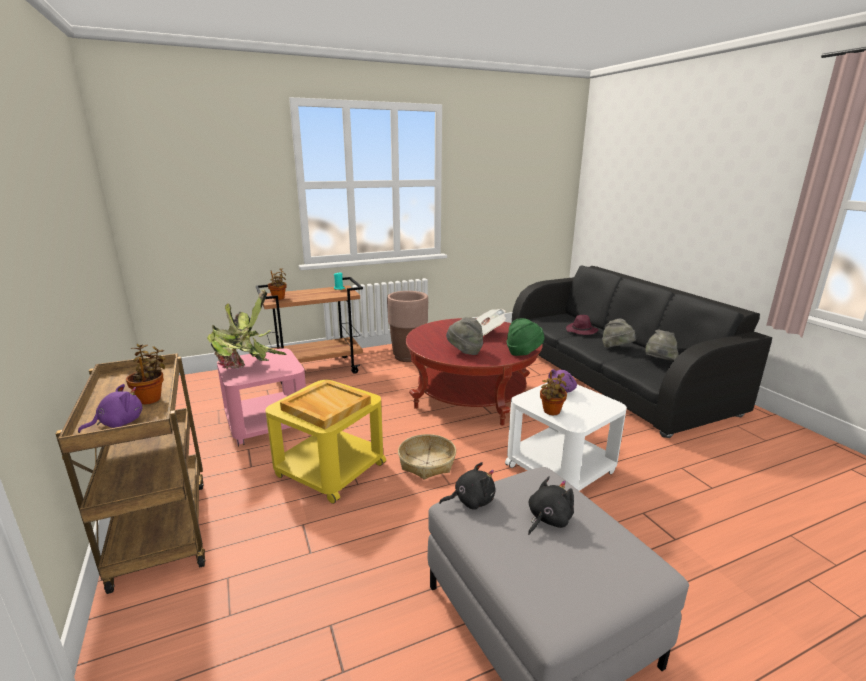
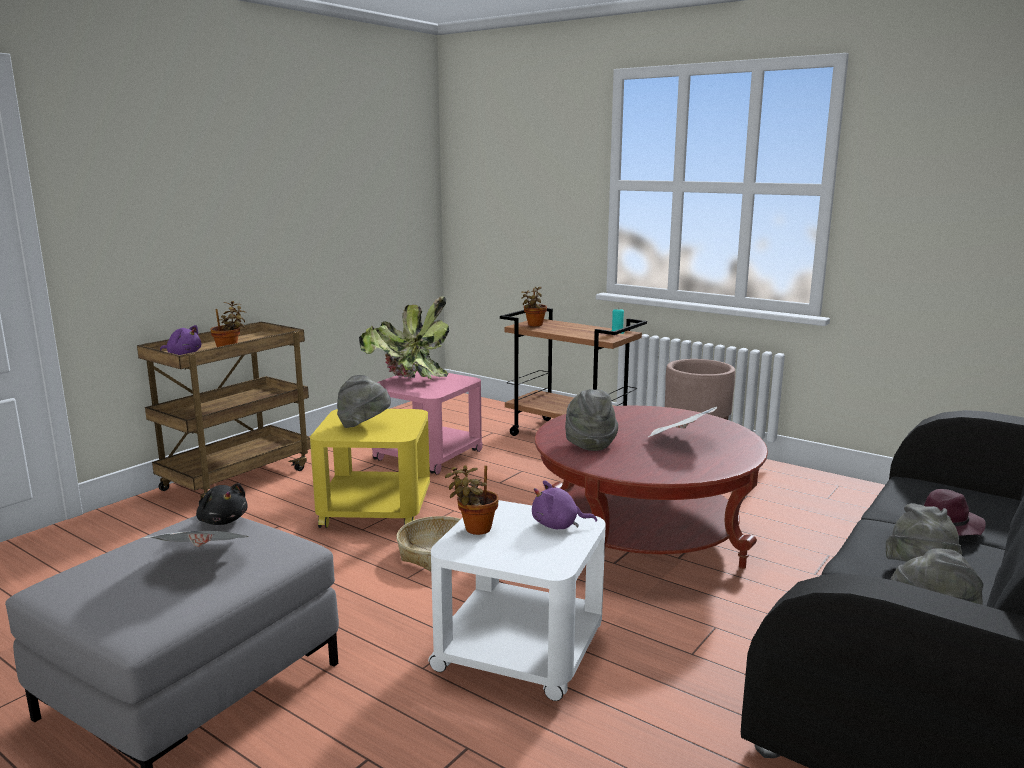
camera: 60 degrees right, 5 degrees down
beige tray [280,380,371,429] -> grey hat [337,375,391,428]
green hat [507,318,544,356] -> none
black plush toy [528,476,574,535] -> newspaper [143,531,249,547]

